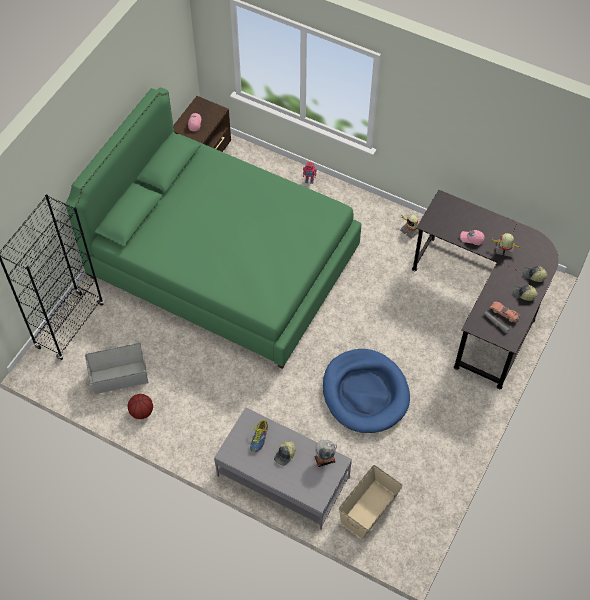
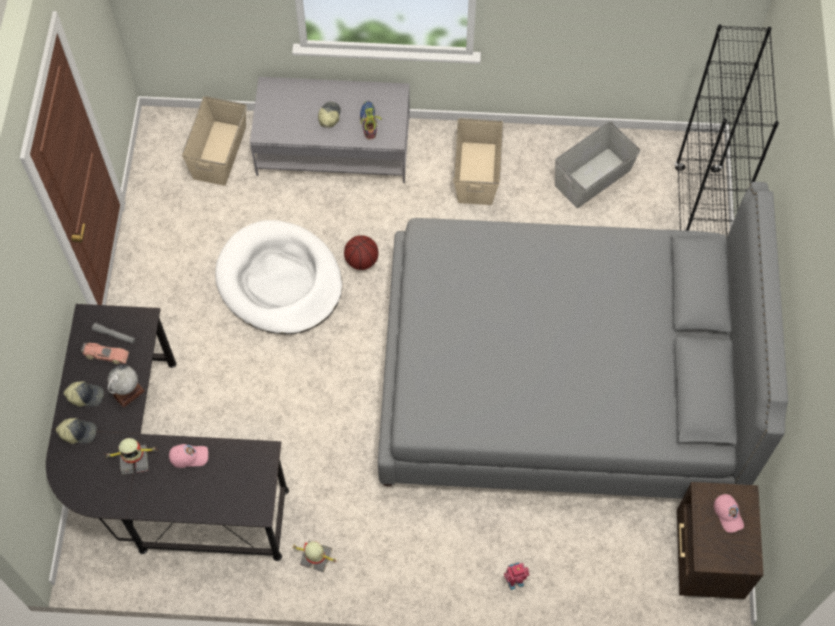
camera: 155 degrees right, 5 degrees up
green bed [65,88,361,369] -> grey bed [378,182,788,499]
basketball [128,394,153,419] -> basketball moved to [344,235,378,270]
globe [314,440,337,467] -> globe moved to [107,365,145,408]
blue dog bed [323,349,410,433] -> white dog bed [215,220,342,334]
none -> beige storage box [453,118,503,205]

